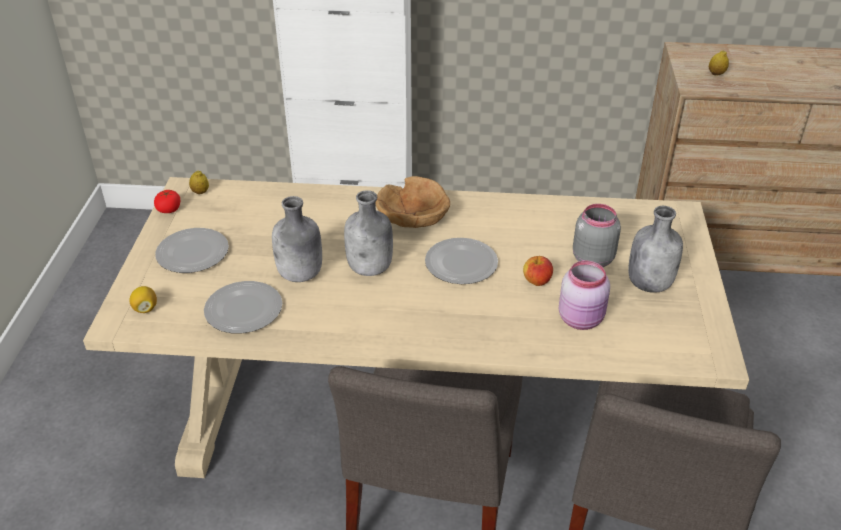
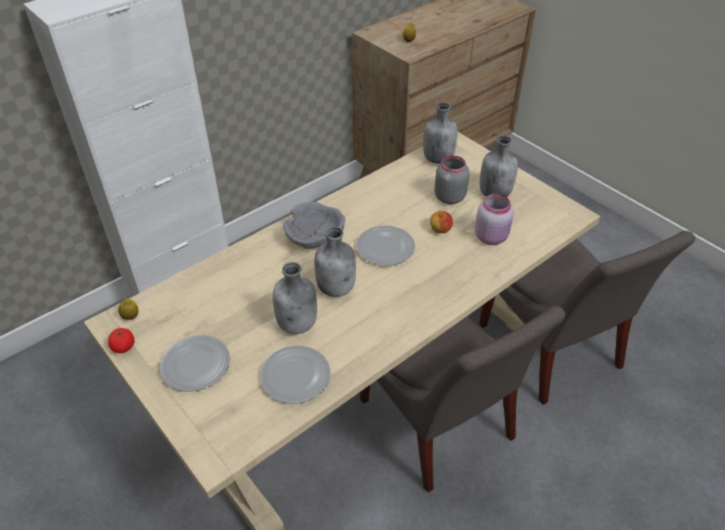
camera: 45 degrees left, 5 degrees up
lemon [129,286,157,313] -> none
brown bowl [376,176,450,228] -> grey bowl [283,201,345,249]
none -> grey bottle [423,102,458,164]

